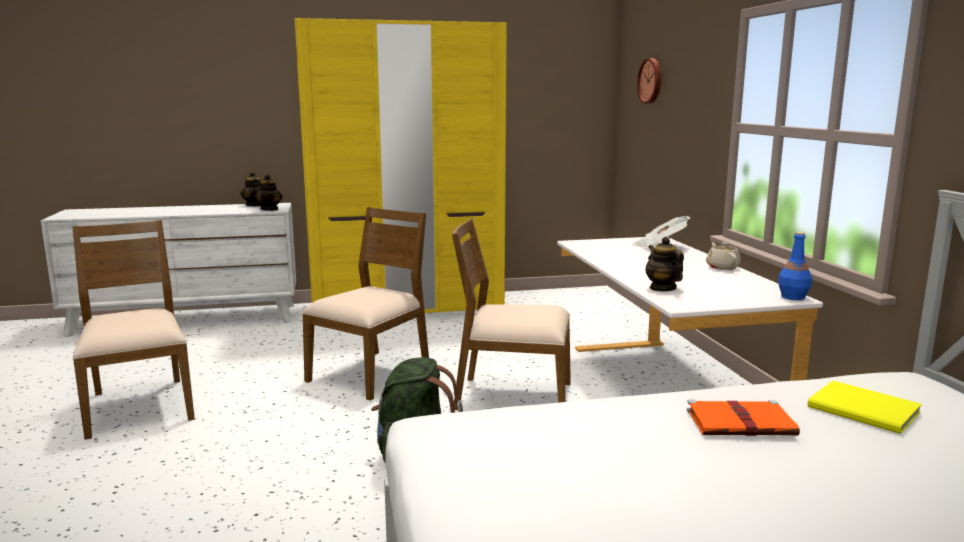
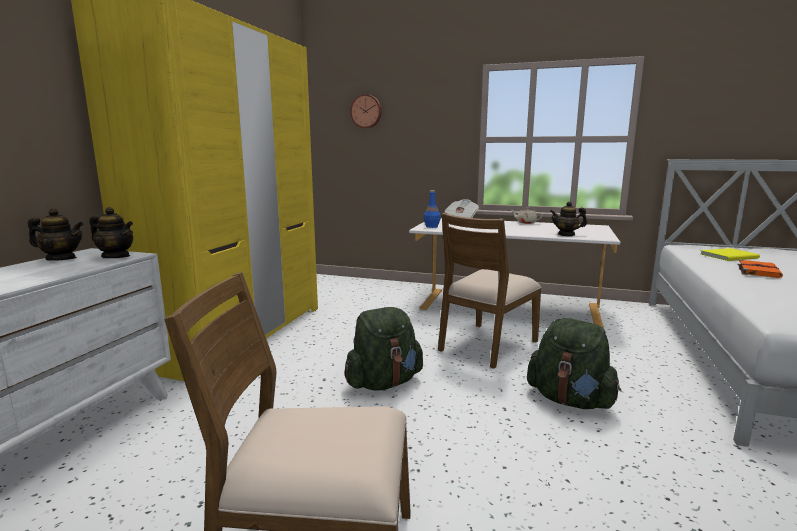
camera: 60 degrees left, 0 degrees up
brown chair [302,207,429,401] -> green backpack [344,307,423,391]
blue bottle [778,232,812,300] -> blue bottle moved to [424,190,441,228]

